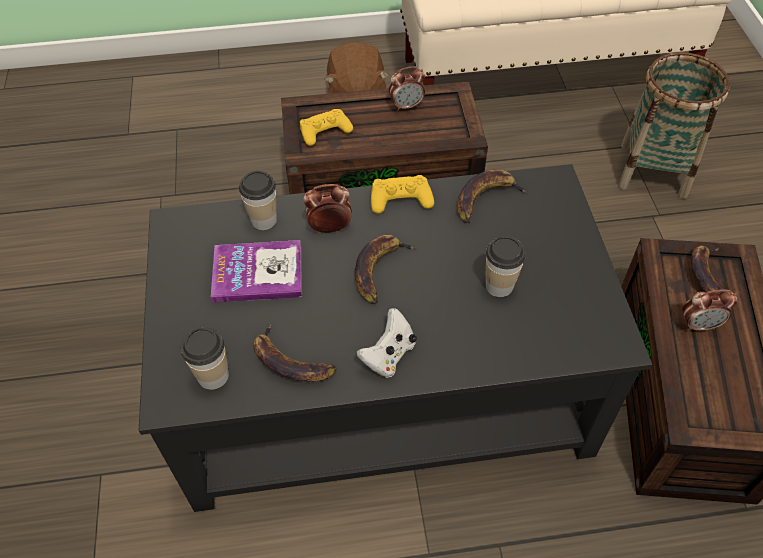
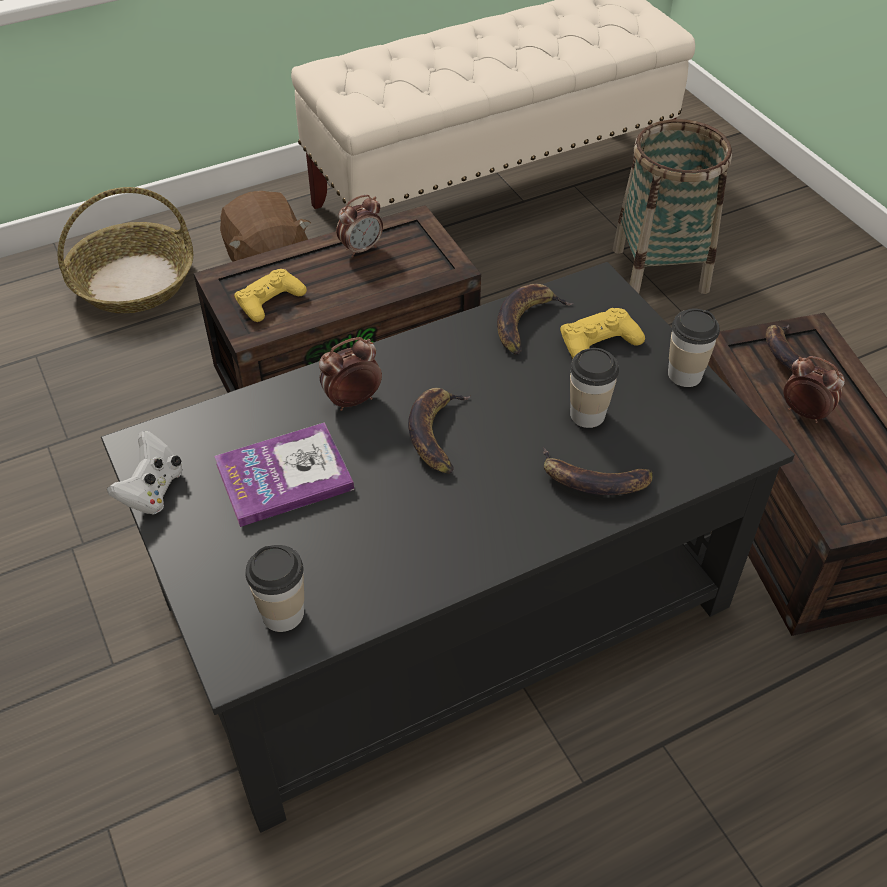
camera: 20 degrees left, 5 degrees down
cup [239,171,277,230] -> cup moved to [668,309,720,387]
banana [253,323,337,381] -> banana moved to [543,447,653,495]
white game controller [356,308,417,378] -> white game controller moved to [107,431,182,514]
yellow game controller [371,175,434,214] -> yellow game controller moved to [560,308,645,359]
alarm clock [682,289,737,331] -> alarm clock turned 120 degrees counterclockwise [784,356,845,423]
none -> basket [58,187,193,313]

